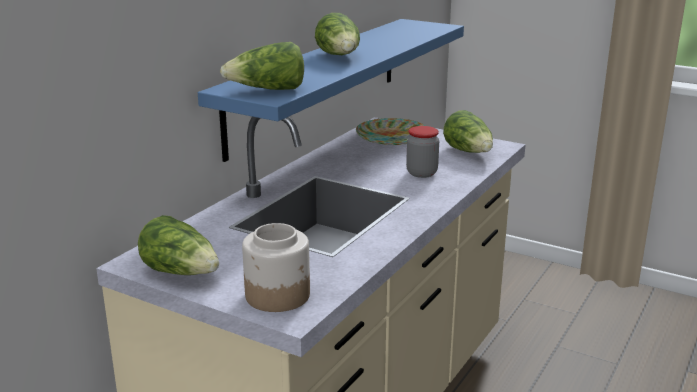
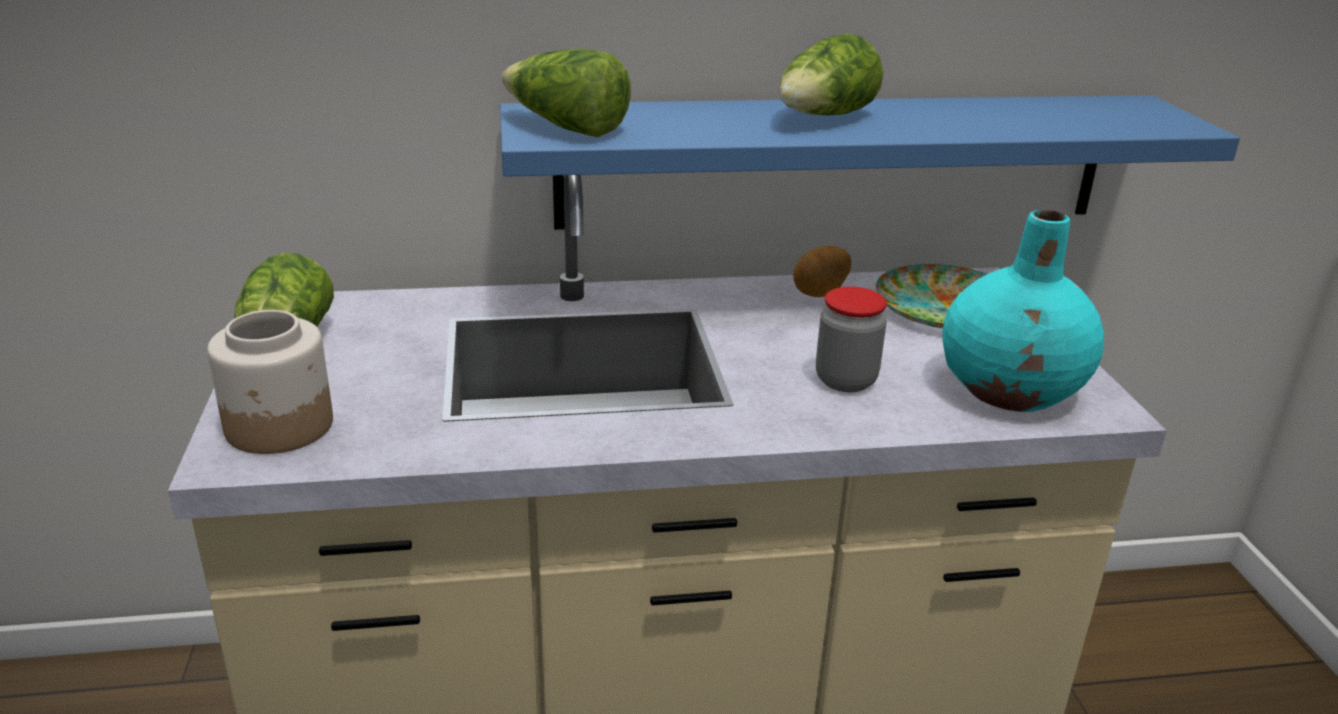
camera: 50 degrees right, 5 degrees up
lettuce [443,110,493,153] -> turquoise vase [942,210,1104,412]
none -> potato [793,245,851,297]

